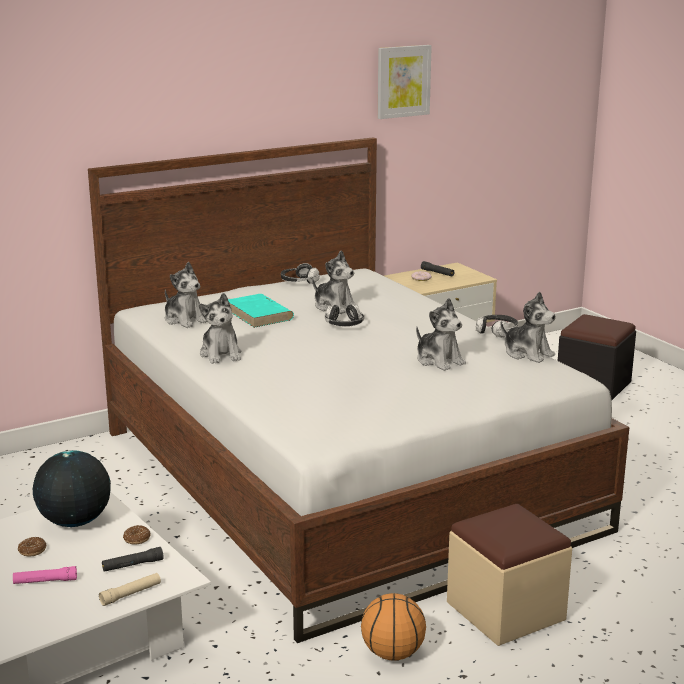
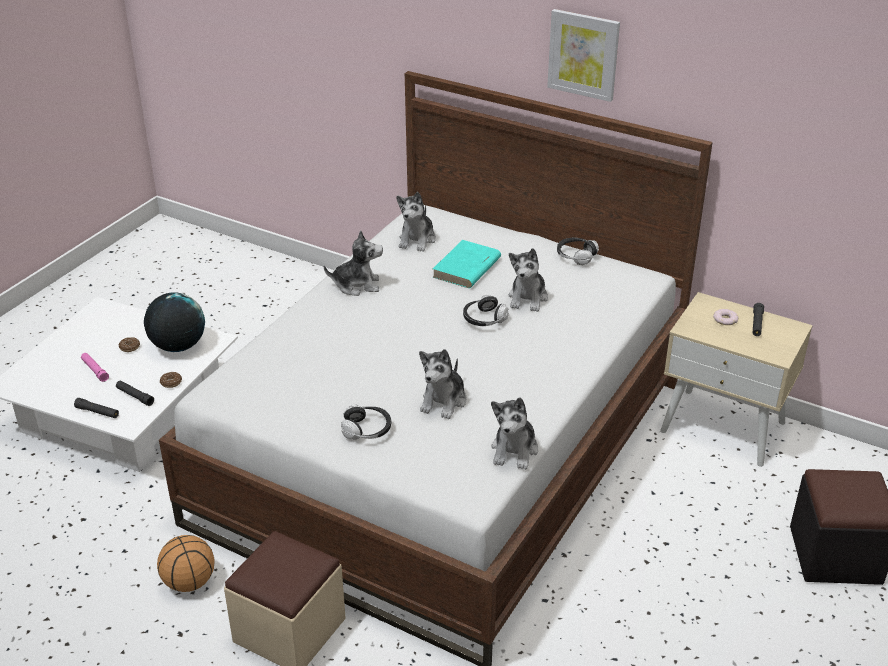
camera: 60 degrees right, 15 degrees up
beige flashlight [99,573,161,606] -> black flashlight [74,398,119,418]
plush toy [199,293,241,364] -> plush toy turned 135 degrees counterclockwise [324,230,383,296]
picture [378,45,432,119] -> picture moved to [547,9,620,102]
headphones [476,315,518,337] -> headphones moved to [341,404,391,440]

